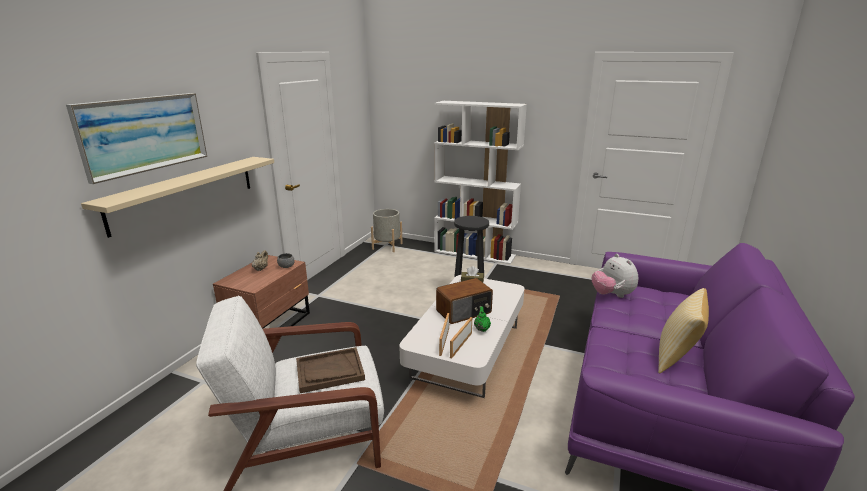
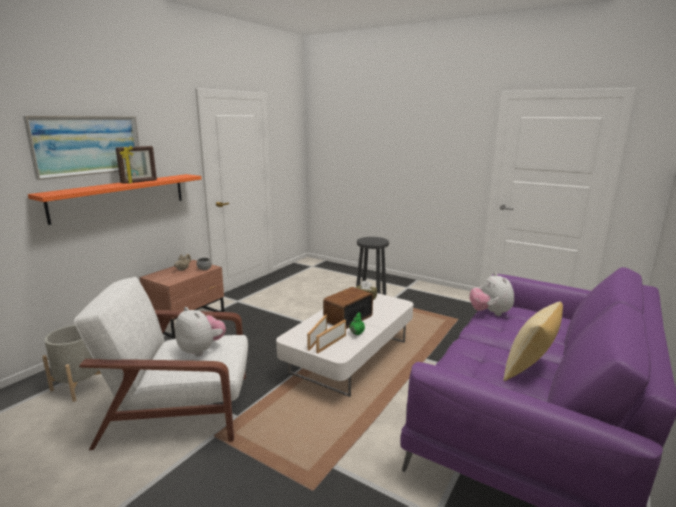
camera: 10 degrees right, 5 degrees down
beige shelf [81,157,274,238] -> orange shelf [28,174,202,225]
brown tray [296,347,365,393] -> plush toy [175,307,226,356]
grey planter [371,209,403,252] -> grey planter moved to [42,325,101,402]
white bookcase [434,101,527,264] -> none
radio [436,278,493,324] -> radio turned 150 degrees clockwise [323,287,373,329]
none -> picture frame [116,146,157,184]

